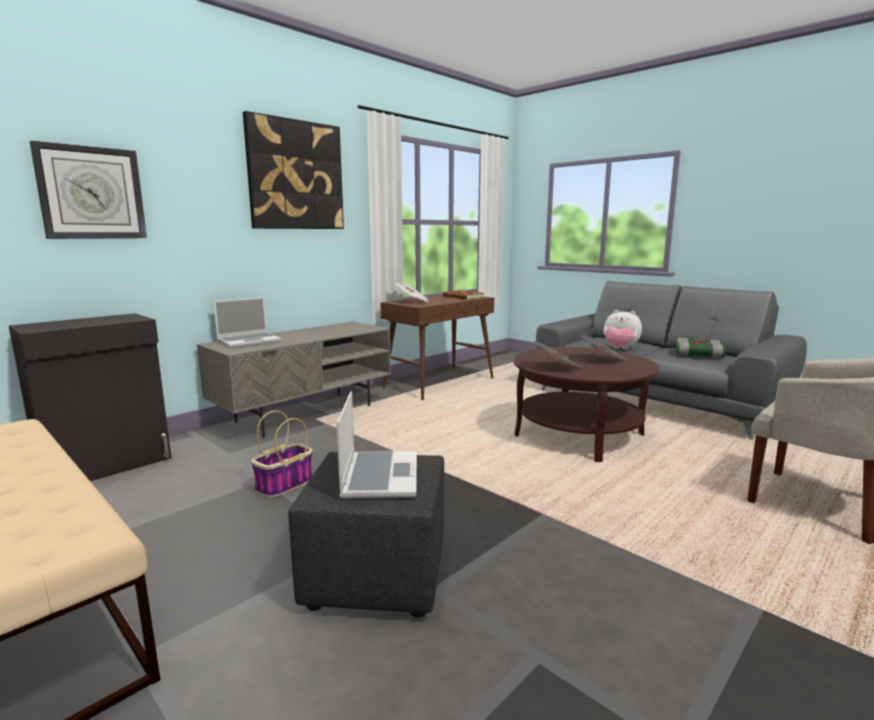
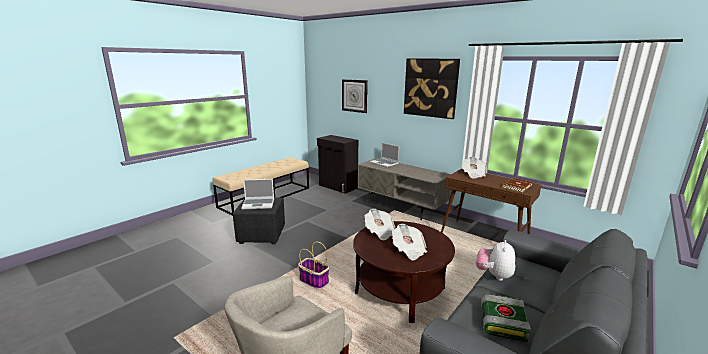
camera: 85 degrees right, 5 degrees up
basket [251,411,313,498] -> basket moved to [298,242,329,289]

